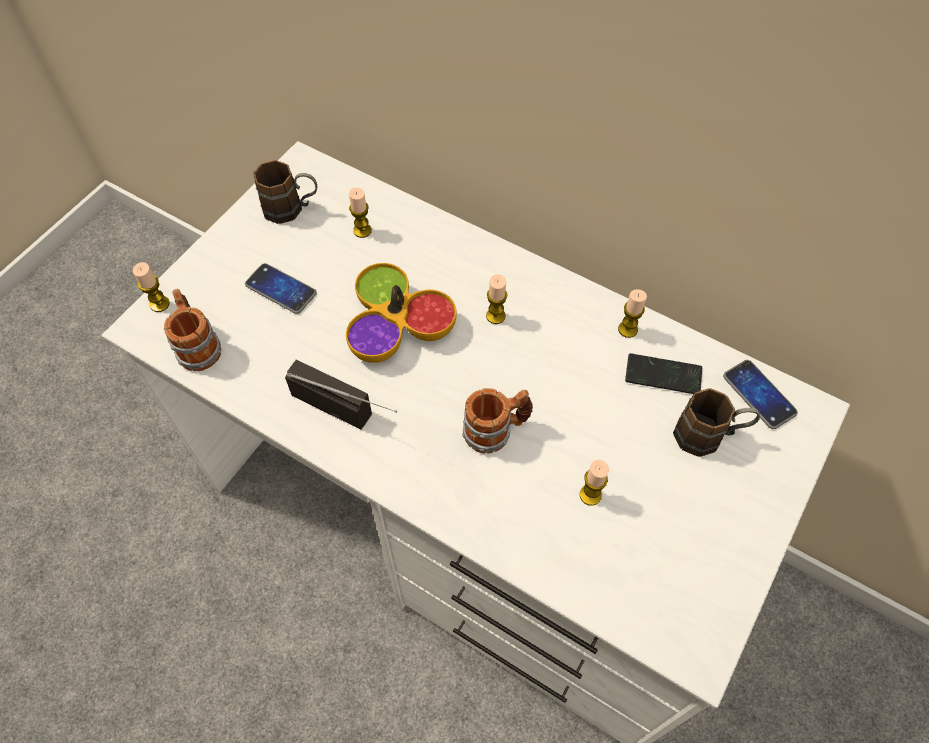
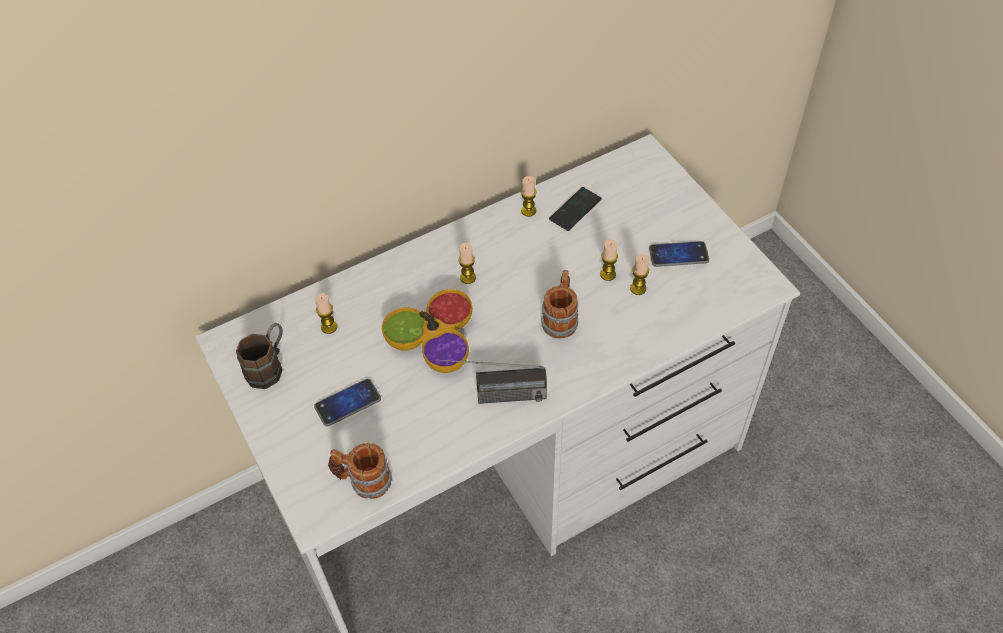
camera: 60 degrees left, 5 degrees down
candle [133,262,170,312] -> candle moved to [600,239,618,281]
radio [285,360,397,430] -> radio turned 150 degrees counterclockwise [436,359,547,404]
brown mug [673,388,760,457] -> none
phone [723,360,798,429] -> phone moved to [649,241,709,267]

